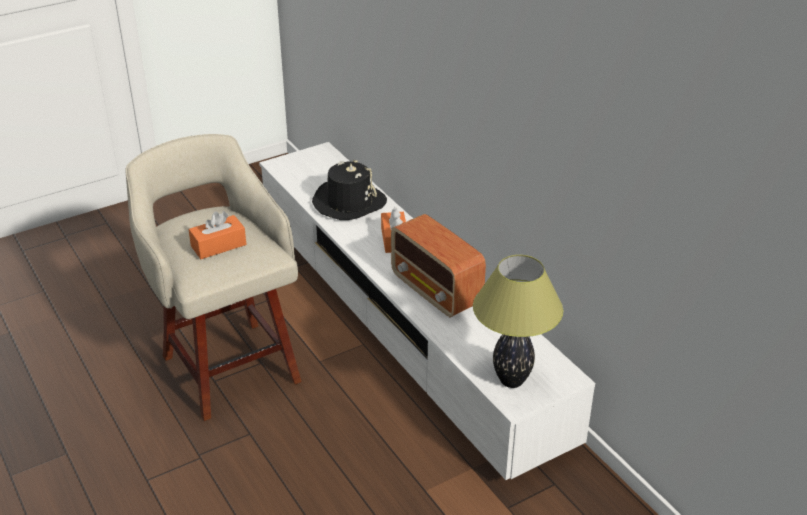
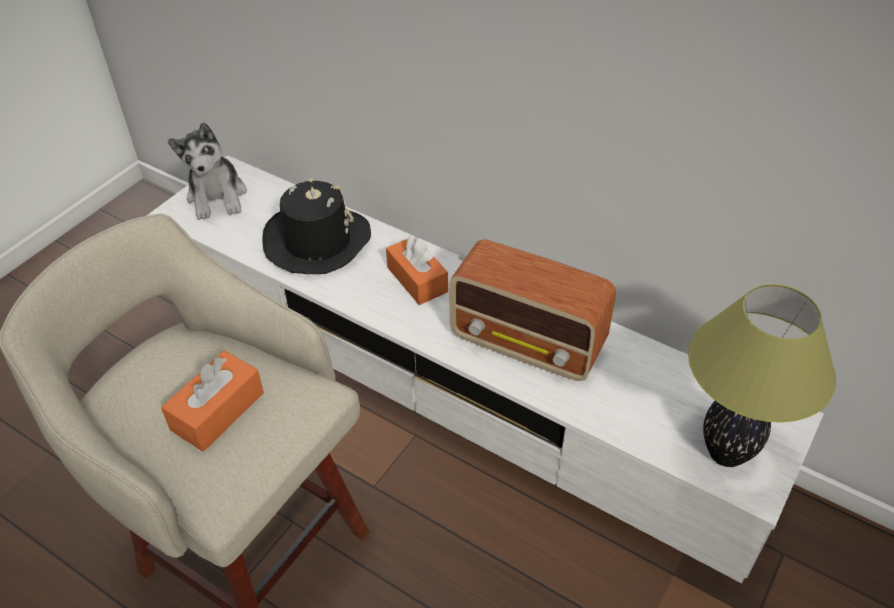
camera: 25 degrees left, 10 degrees up
none -> plush toy [168,122,247,220]

